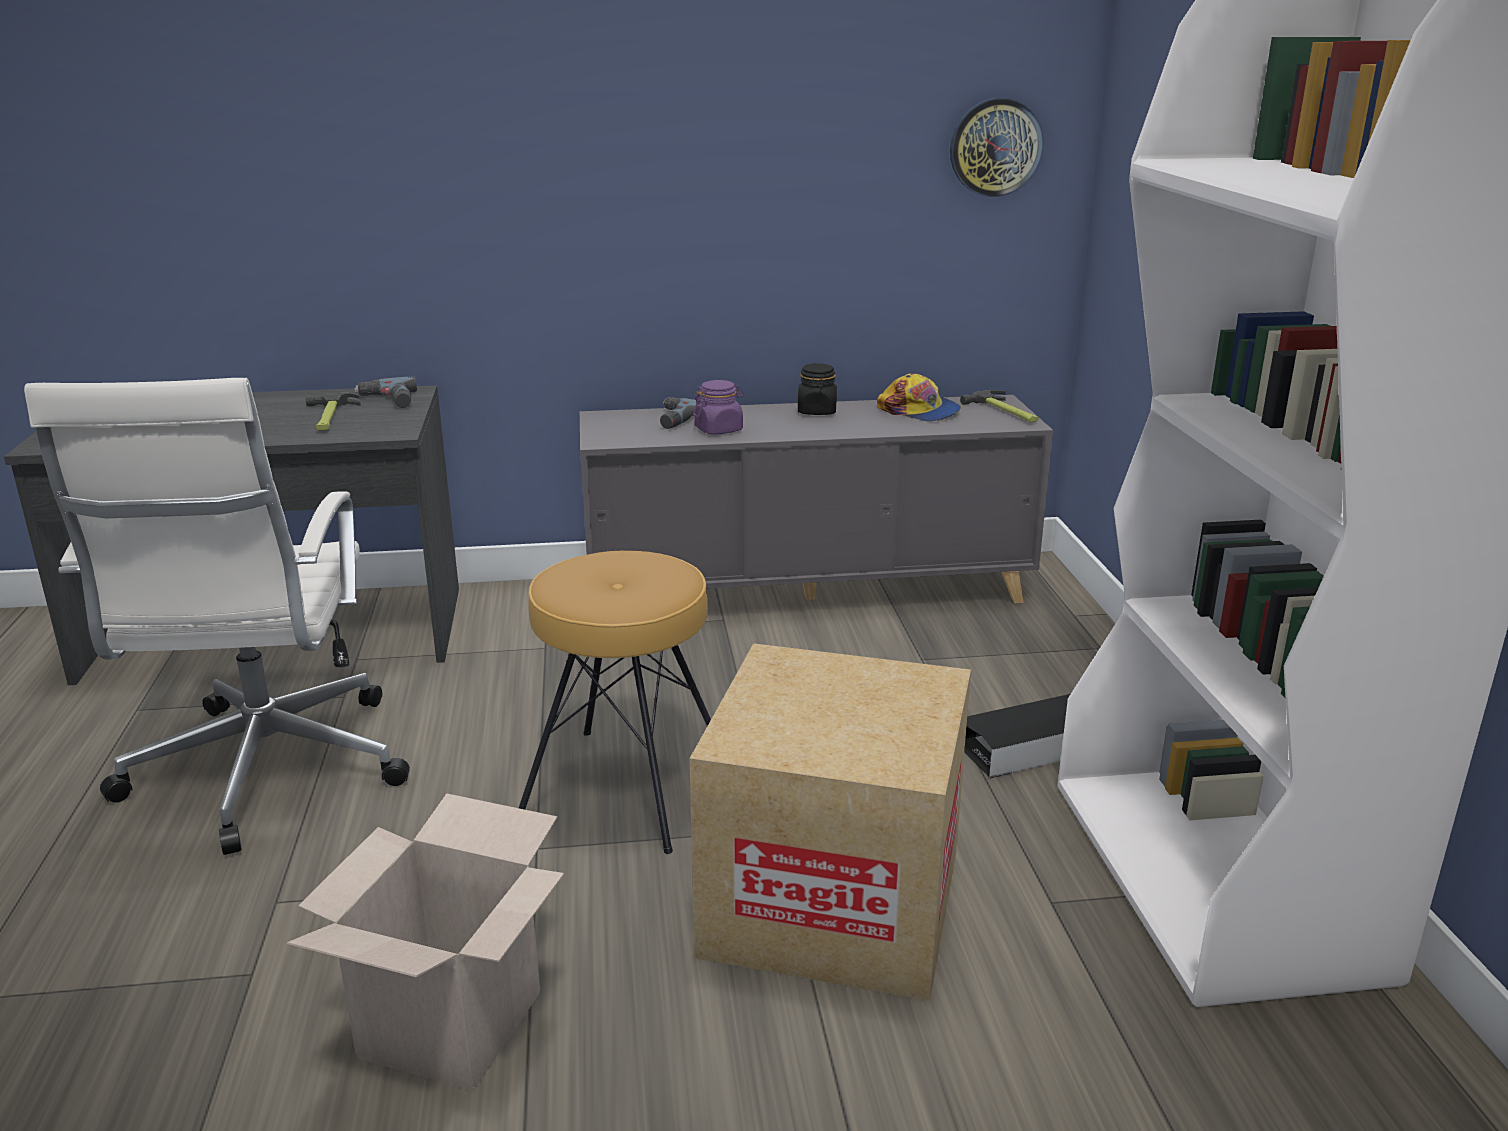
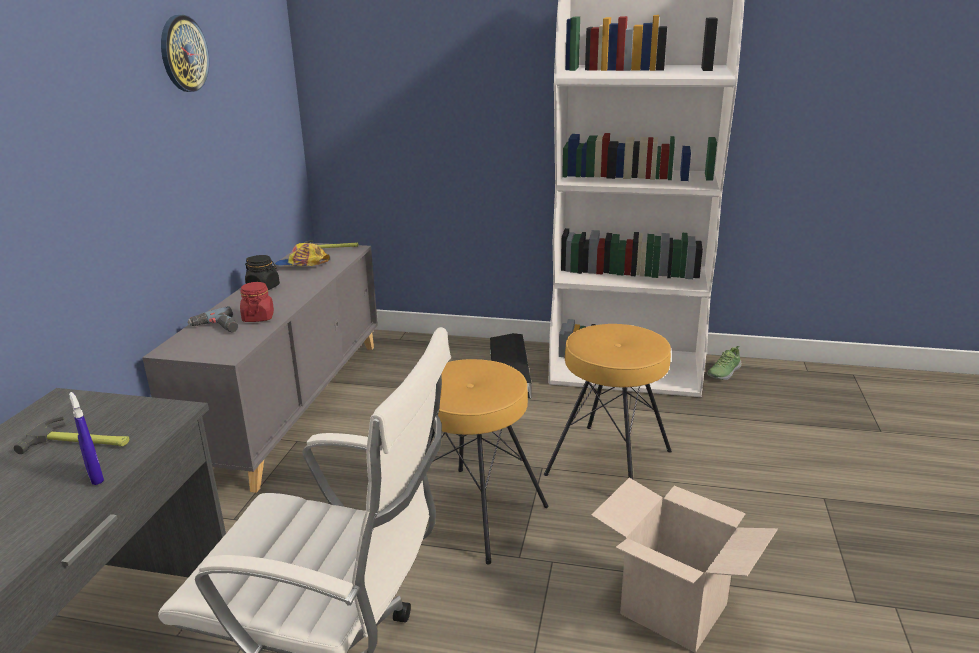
camera: 70 degrees left, 0 degrees up
power drill [354,376,417,408] -> none
cardboard box [690,643,971,1001] -> brown stool [544,324,672,479]
purple jar [693,380,744,435] -> red jar [240,282,274,322]
cap [877,373,961,422] -> cap turned 150 degrees counterclockwise [275,243,330,266]
wall clock [950,98,1043,197] -> wall clock moved to [161,15,209,92]
none -> blue spray bottle [69,392,104,485]
none -> shoe [707,346,742,380]

